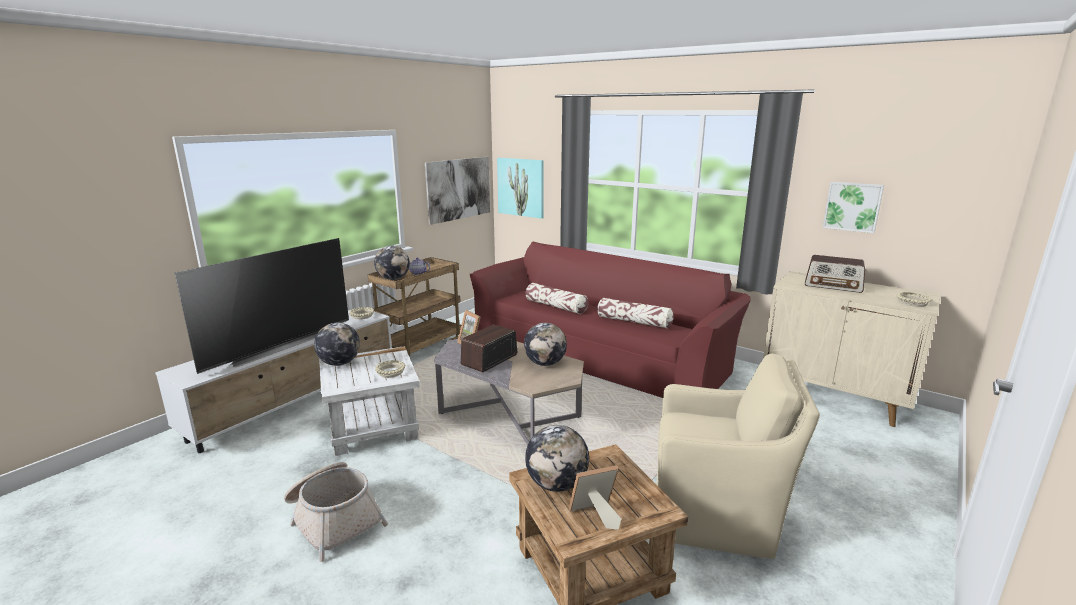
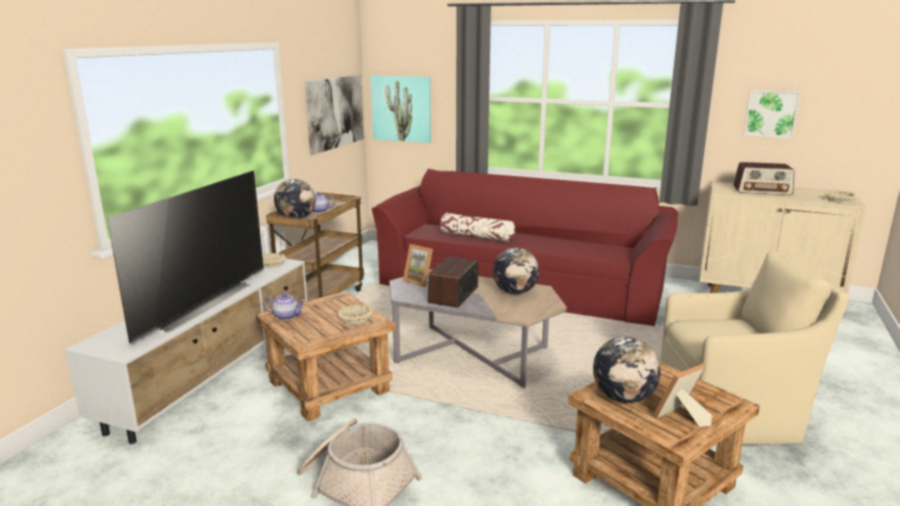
camera: 15 degrees left, 0 degrees up
globe [314,323,360,366] -> teapot [264,293,305,320]
white side table [319,346,420,456] -> brown side table [256,291,396,422]
pillow [597,298,674,328] -> none

